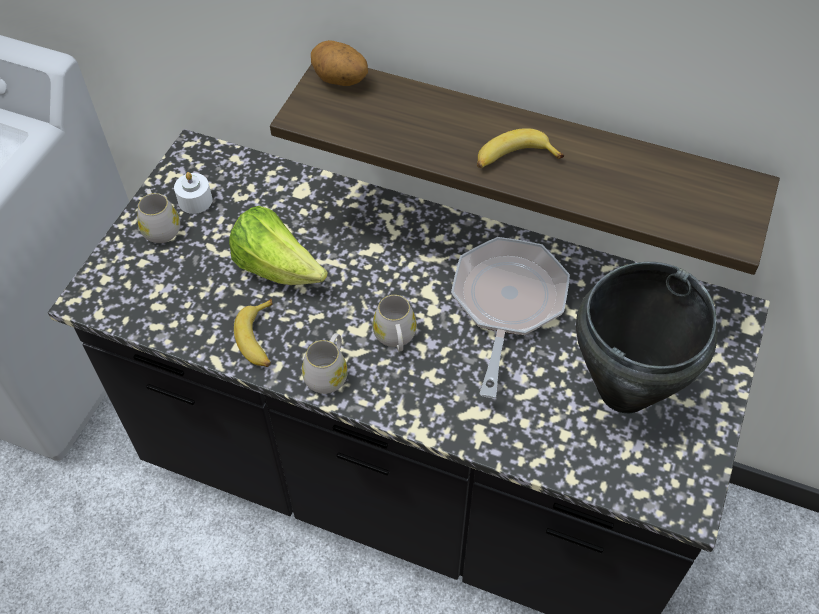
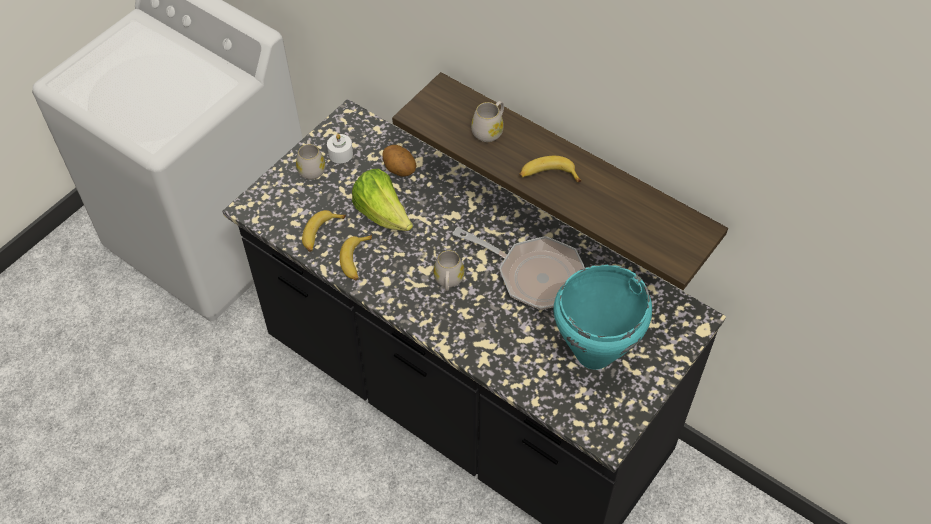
camera: 15 degrees right, 0 degrees up
white mug [302,333,348,394] -> white mug moved to [471,101,504,142]
potato [311,40,368,86] -> potato moved to [382,145,417,177]
frying pan [451,237,570,398] -> frying pan turned 90 degrees clockwise [453,227,585,310]
black cooking pot [576,262,718,413] -> turquoise cooking pot [554,264,652,370]
none -> banana [302,210,346,252]

